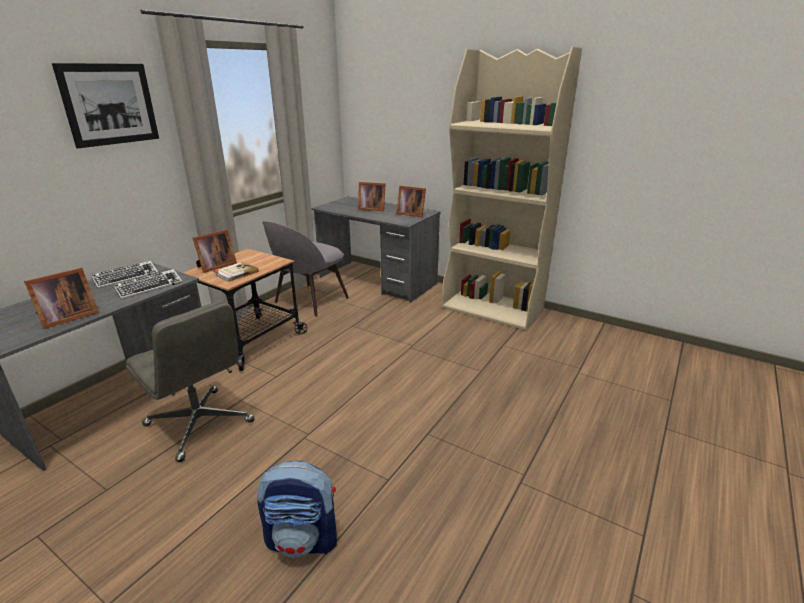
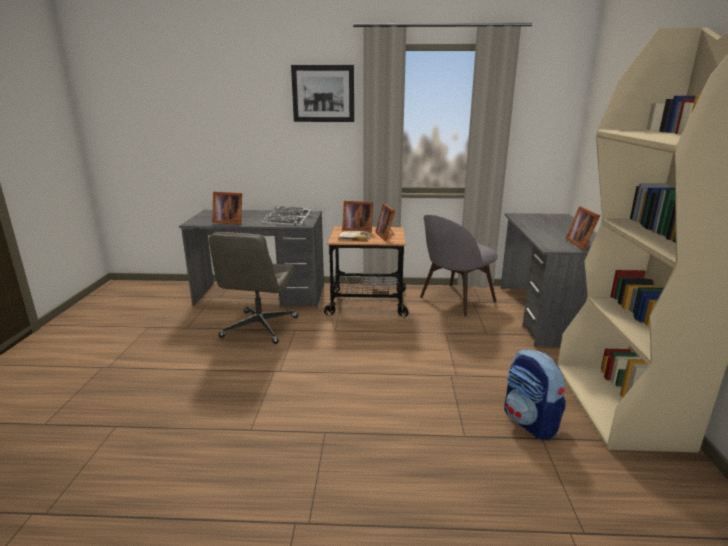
camera: 60 degrees right, 5 degrees down
backpack [257,460,337,557] -> backpack moved to [504,349,566,440]
grey chair [262,221,349,317] -> grey chair turned 45 degrees counterclockwise [420,215,498,316]
picture frame [358,182,385,211] -> picture frame moved to [375,203,395,241]

